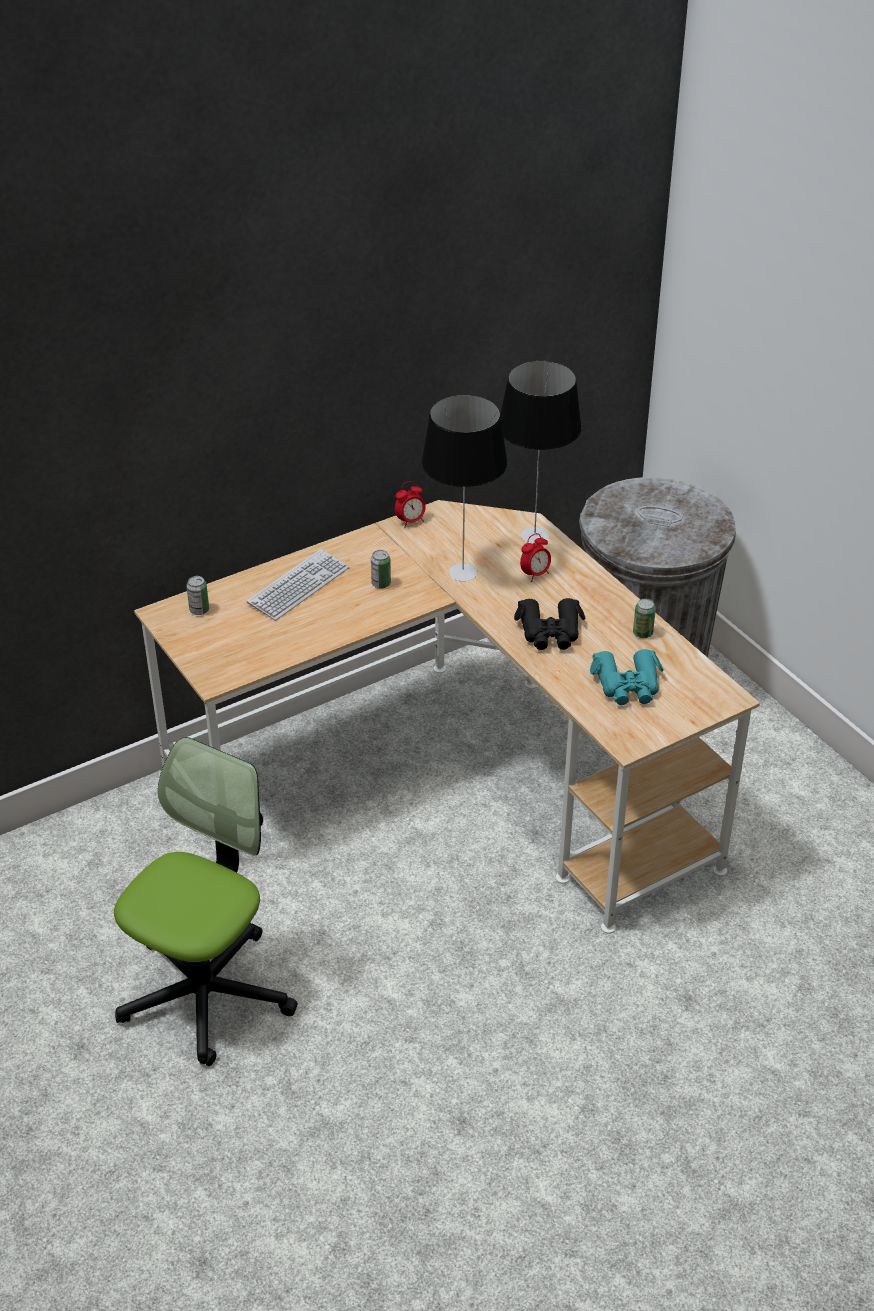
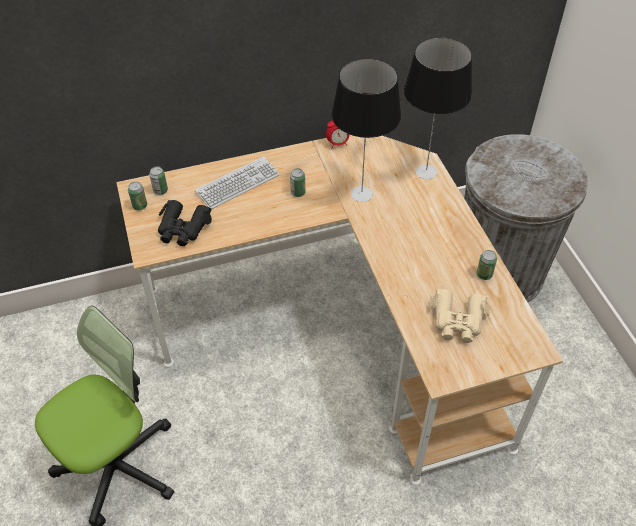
camera: 15 degrees right, 10 degrees up
black binoculars [514,598,585,650] -> black binoculars moved to [158,200,212,246]
alarm clock [520,533,551,582] -> none
turquoise binoculars [590,649,664,705] -> beige binoculars [430,289,490,343]
none -> can [128,182,147,210]

